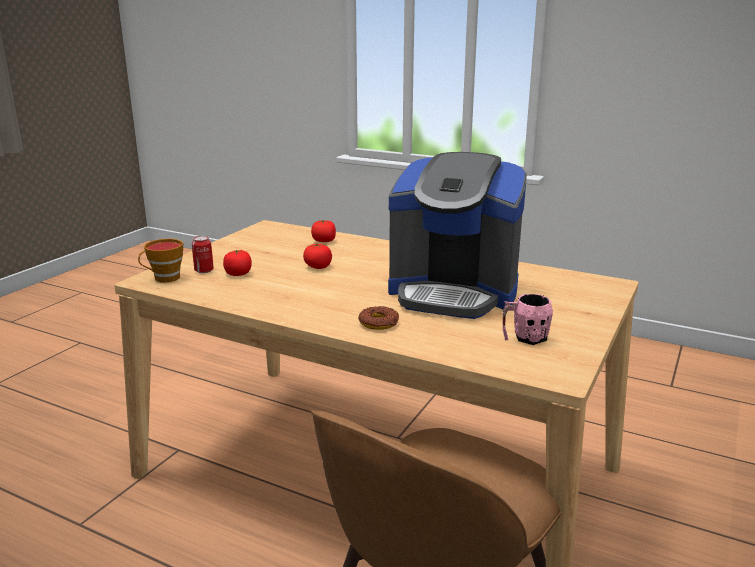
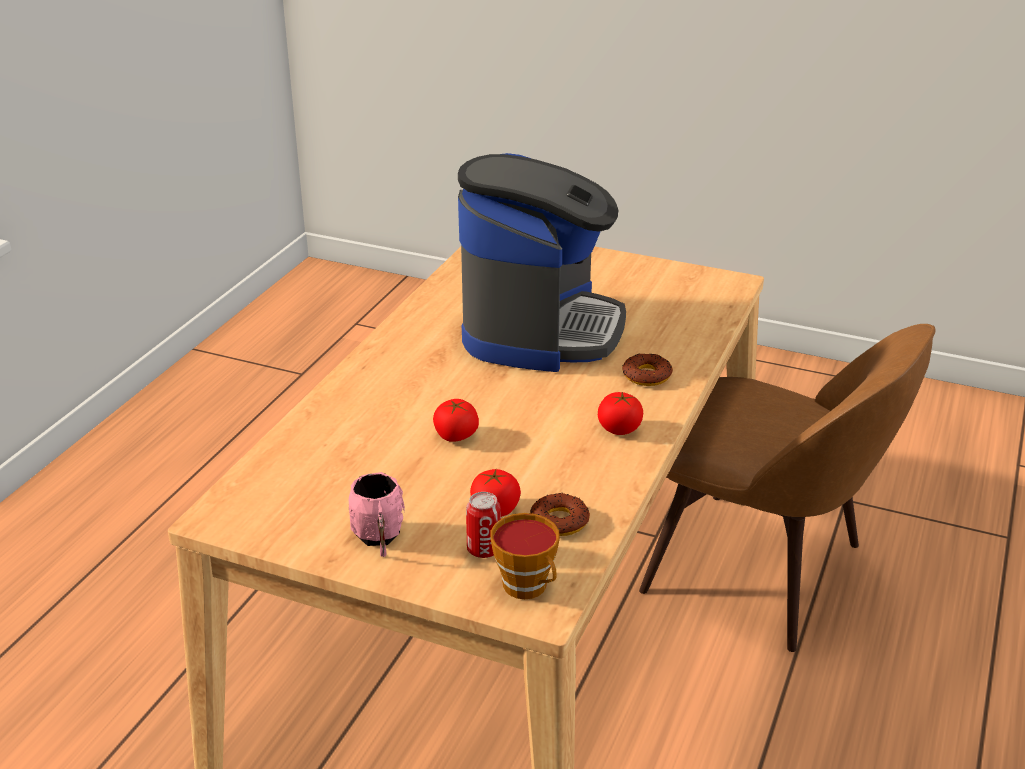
camera: 95 degrees left, 10 degrees up
tomato [311,220,336,242] -> tomato moved to [598,392,643,435]
pink mug [503,294,553,345] -> pink mug moved to [349,472,405,557]
none -> donut [530,493,590,536]

